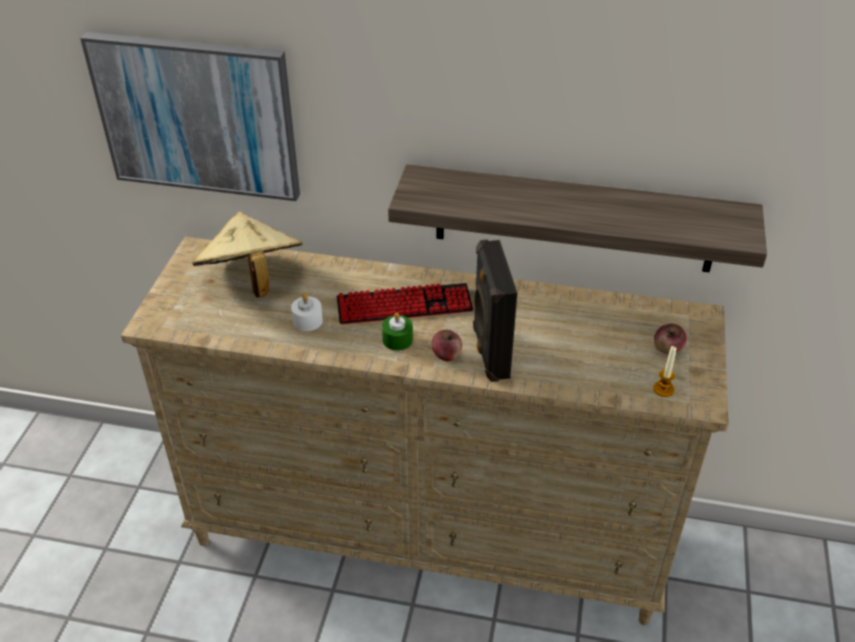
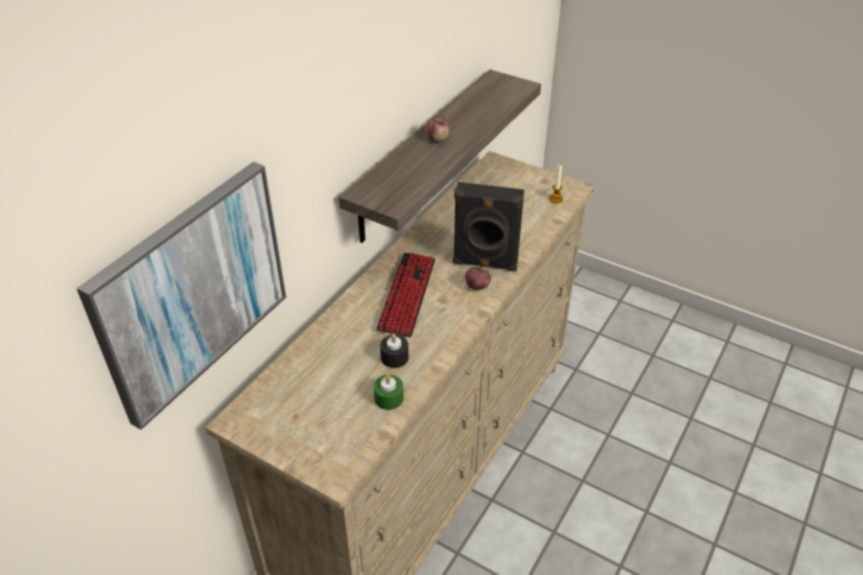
camera: 70 degrees left, 0 degrees up
beige hat [193,212,303,297] -> none
white candle [291,294,323,331] -> black candle [380,334,409,368]
green candle [382,312,413,351] -> green candle moved to [374,375,404,410]
apple [654,324,687,354] -> apple moved to [426,116,451,142]

